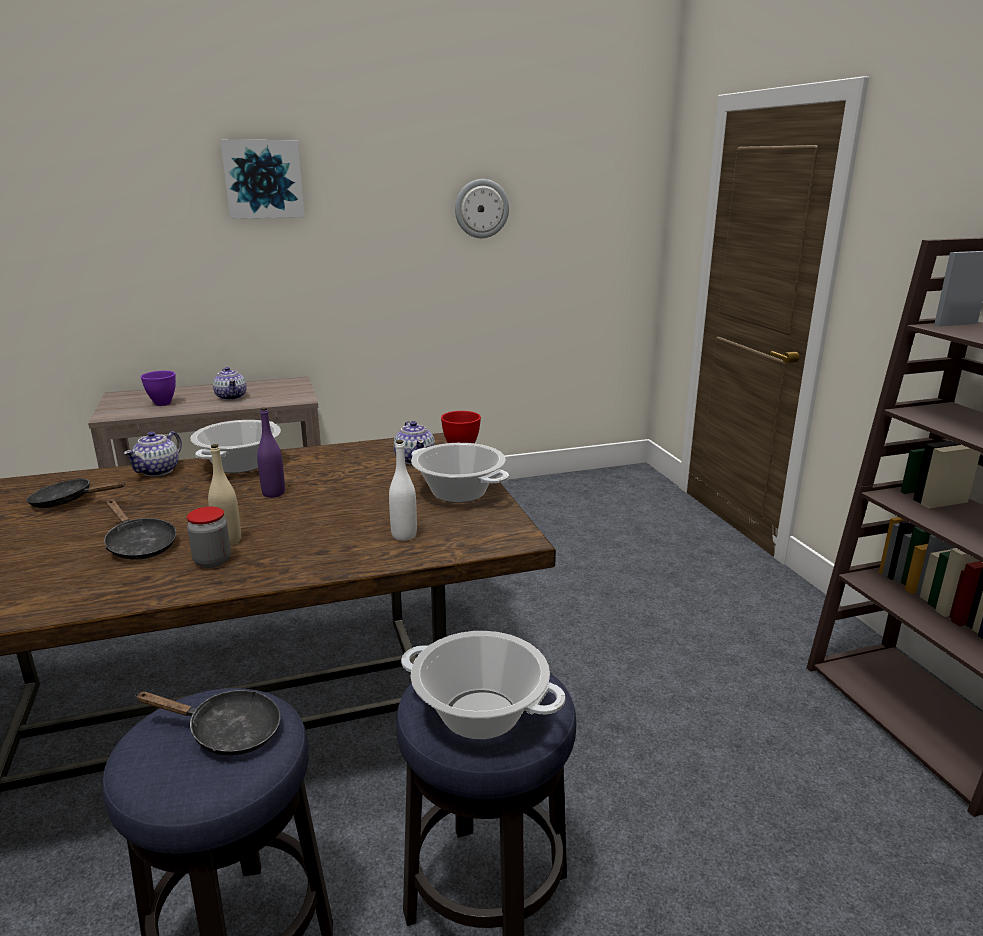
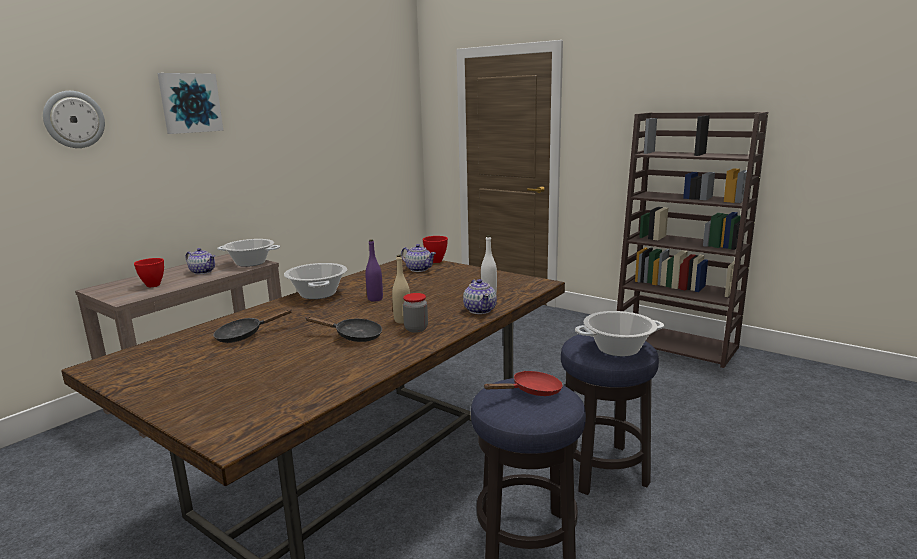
camera: 35 degrees left, 5 degrees down
teapot [124,431,182,477] -> teapot moved to [463,279,497,314]
black frying pan [135,690,280,756] -> red frying pan [483,371,563,396]
purple bowl [141,371,176,406] -> red bowl [134,258,164,287]
cooking pot [411,443,509,503] -> cooking pot moved to [217,239,280,267]
wall clock [455,179,509,238] -> wall clock moved to [43,91,105,148]

